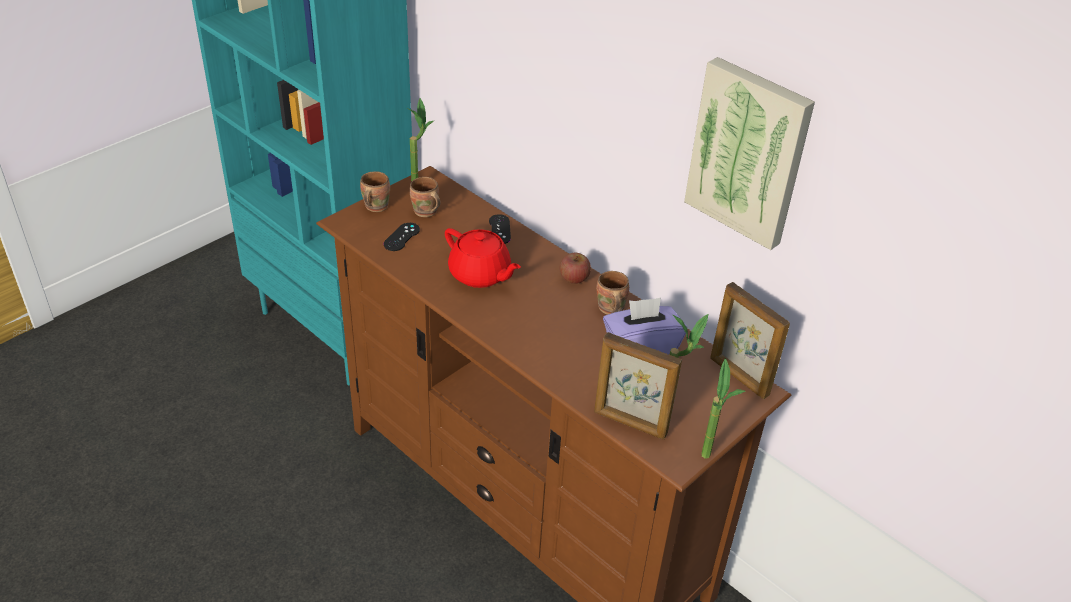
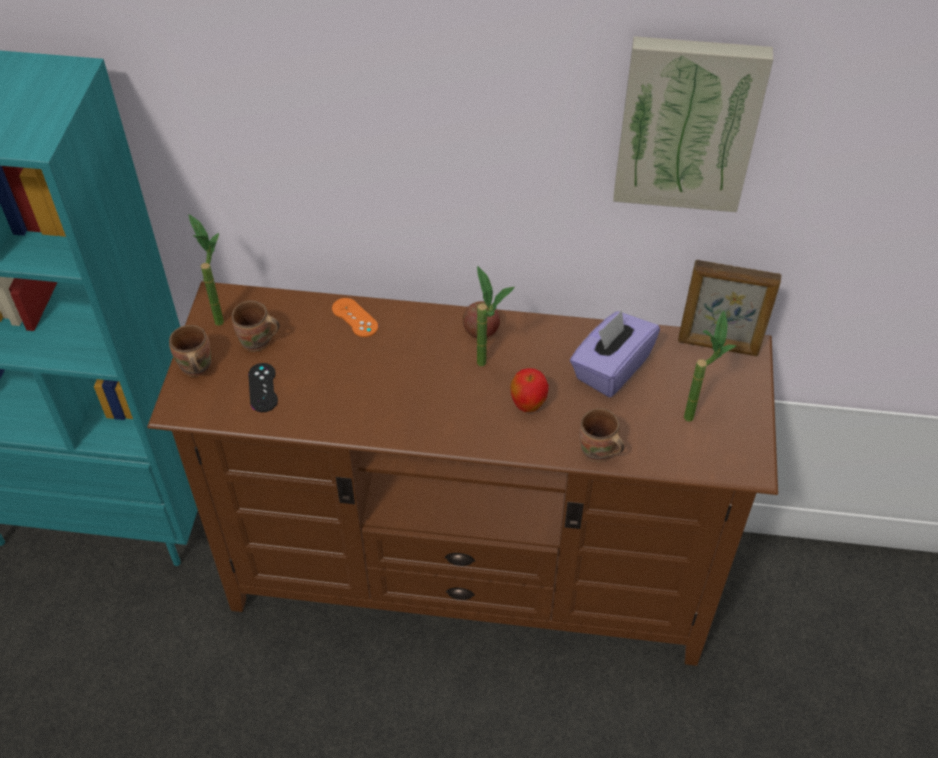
camera: 35 degrees left, 10 degrees up
red teapot [445,228,521,288] -> none
black game controller [489,214,511,244] -> orange game controller [332,298,378,337]
picture frame [594,332,682,439] -> none
brown mug [596,271,629,315] -> brown mug moved to [579,408,625,462]
potted plant [701,358,745,459] -> potted plant moved to [477,266,515,366]
none -> apple [510,368,549,412]

